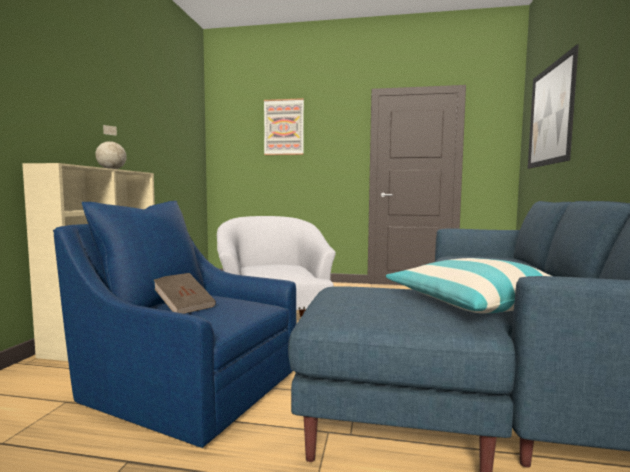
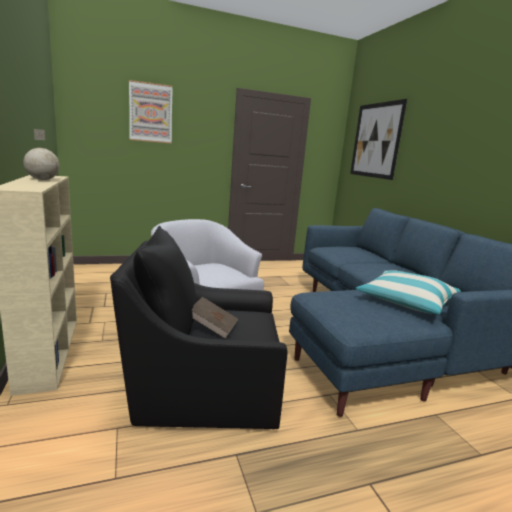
camera: 30 degrees left, 10 degrees up
blue armchair [53,201,296,448] -> black armchair [110,226,288,429]

